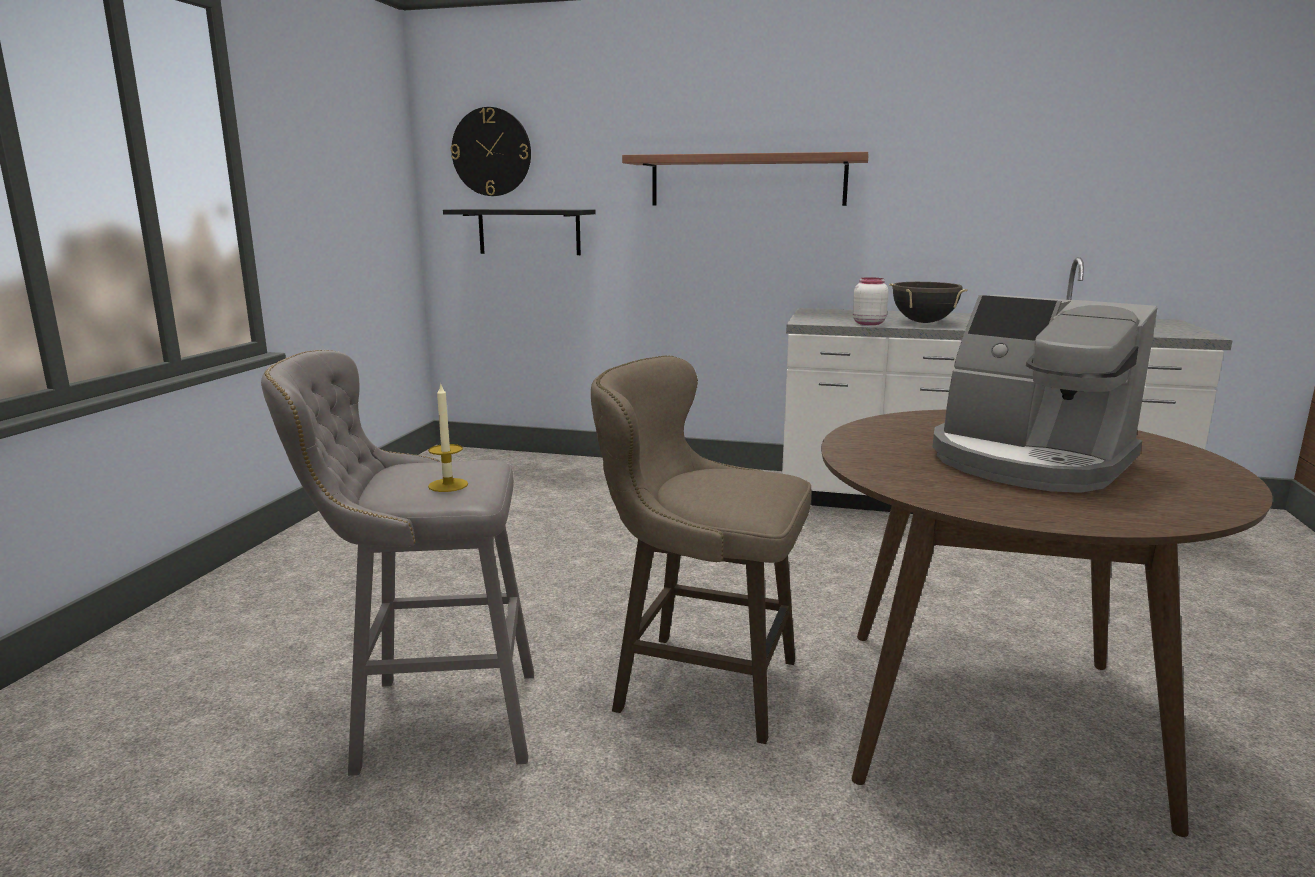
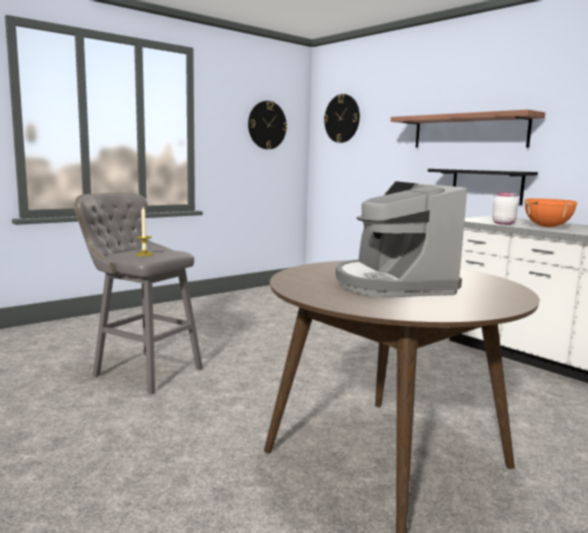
camera: 35 degrees right, 5 degrees down
black shelf [443,209,596,255] -> black shelf moved to [428,169,538,205]
beige stool [591,356,811,744] -> none
black cooking pot [889,282,968,323] -> orange cooking pot [523,198,577,227]
none -> wall clock [248,101,287,149]

